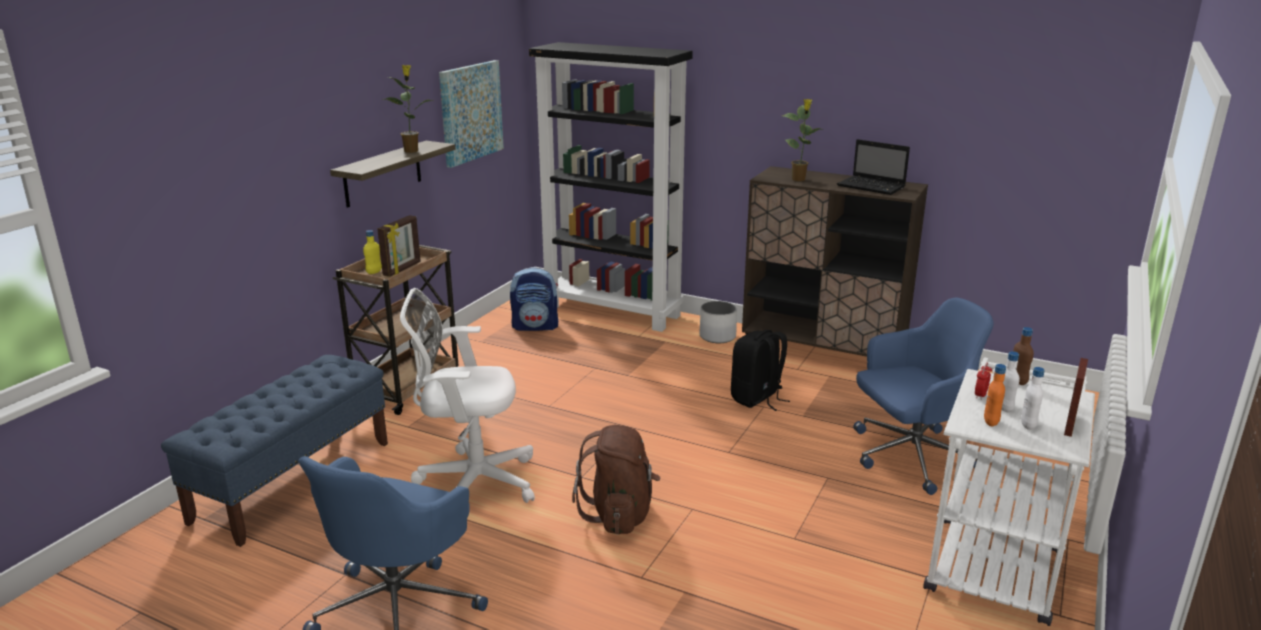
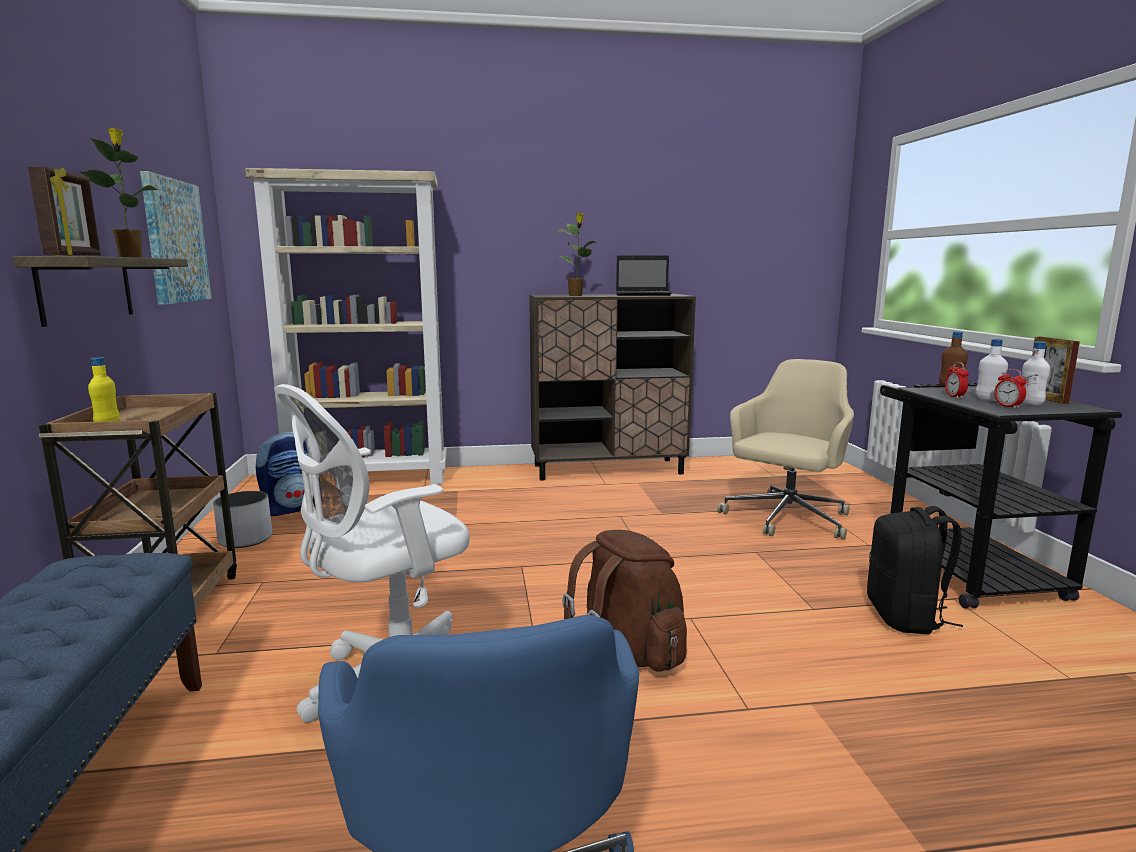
camera: 35 degrees left, 10 degrees down
picture frame [377,215,421,277] -> picture frame moved to [28,166,101,256]
black bookcase [529,42,693,332] -> beige bookcase [245,168,447,485]
white planter [700,301,737,343] -> white planter moved to [213,491,272,548]
black backpack [731,330,790,411] -> black backpack moved to [867,506,963,634]
blue office chair [853,297,993,495] -> beige office chair [717,359,854,540]
white cart [923,357,1095,626] -> black cart [880,383,1122,608]
orange bottle [984,364,1006,427] -> alarm clock [994,369,1027,409]

